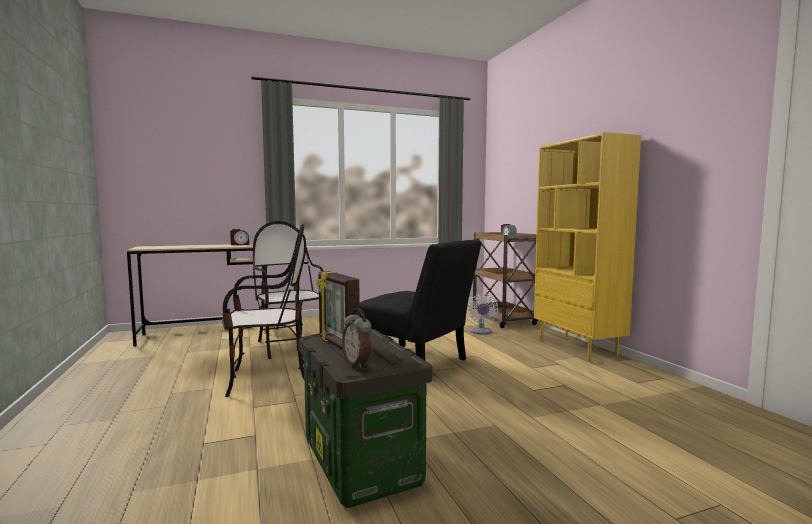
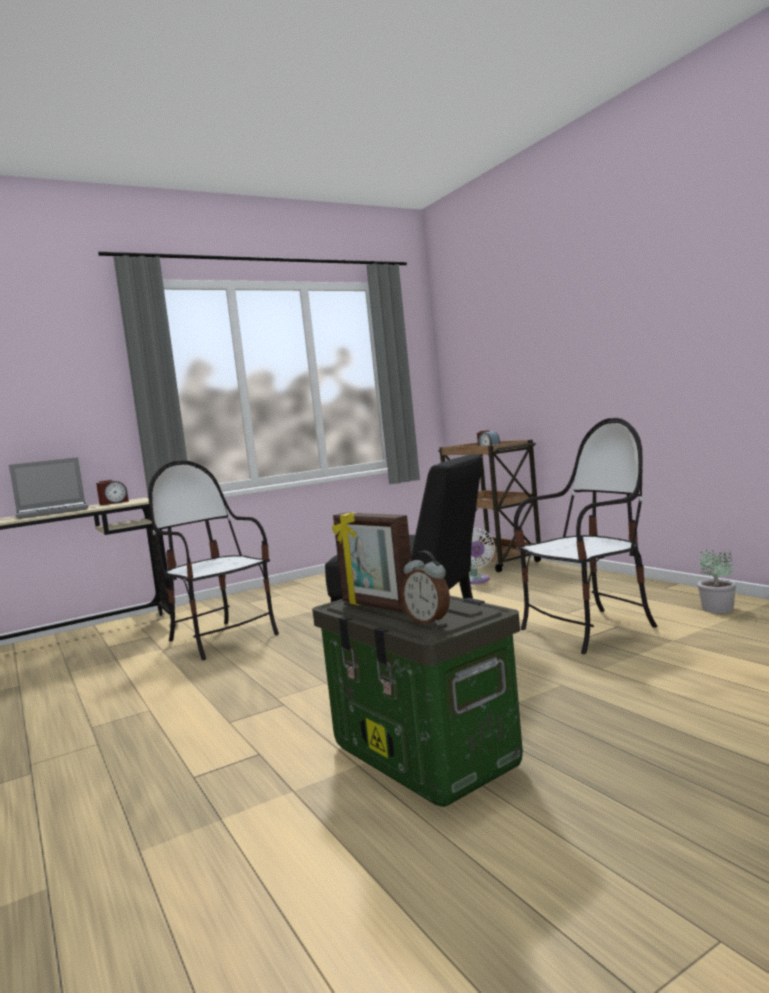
camera: 10 degrees left, 0 degrees up
chair [222,224,306,397] -> chair moved to [514,418,657,654]
yellow bookcase [534,132,641,361] -> none
none -> laptop [9,457,89,519]
none -> potted plant [697,550,736,613]

